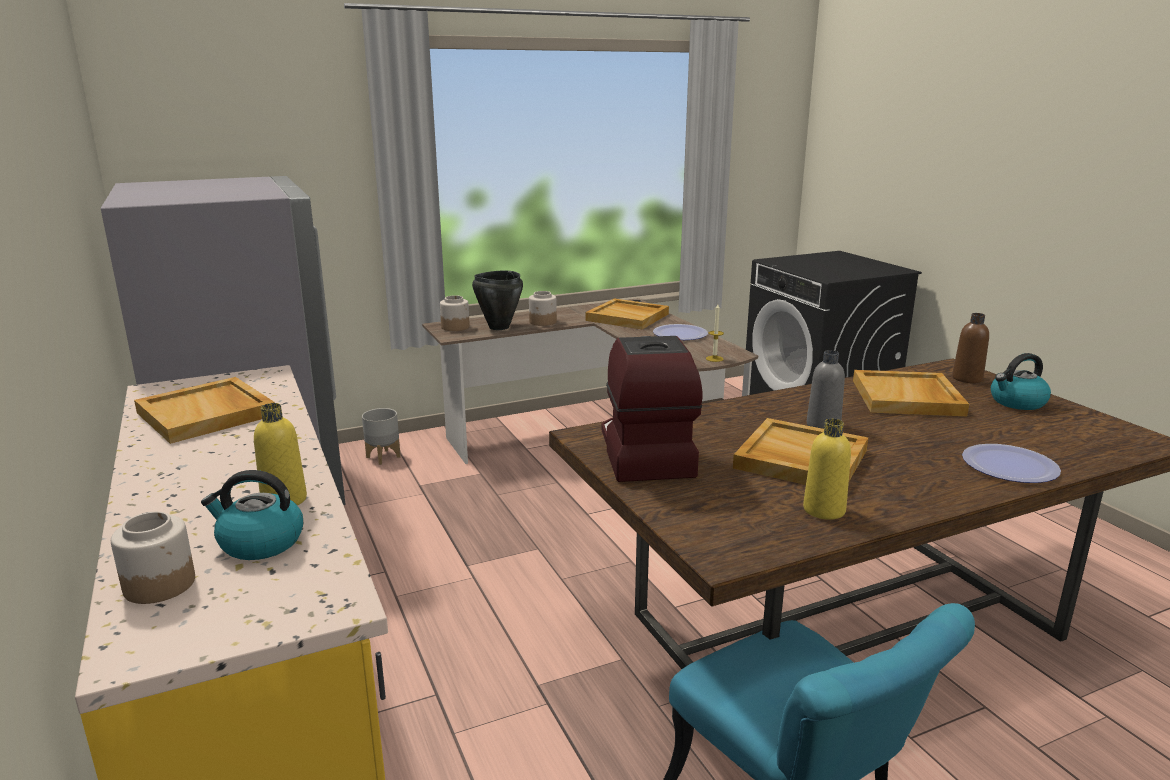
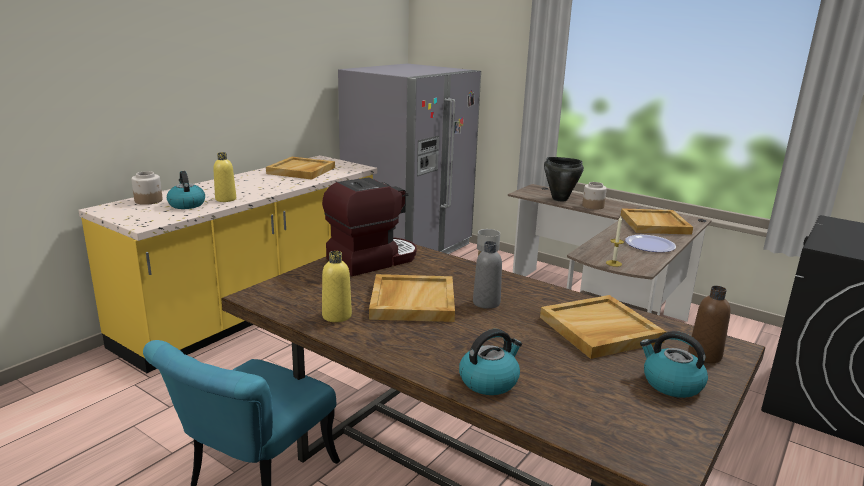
camera: 60 degrees right, 0 degrees up
jar [440,295,470,331] -> none
plate [962,444,1061,483] -> kettle [459,329,522,395]

